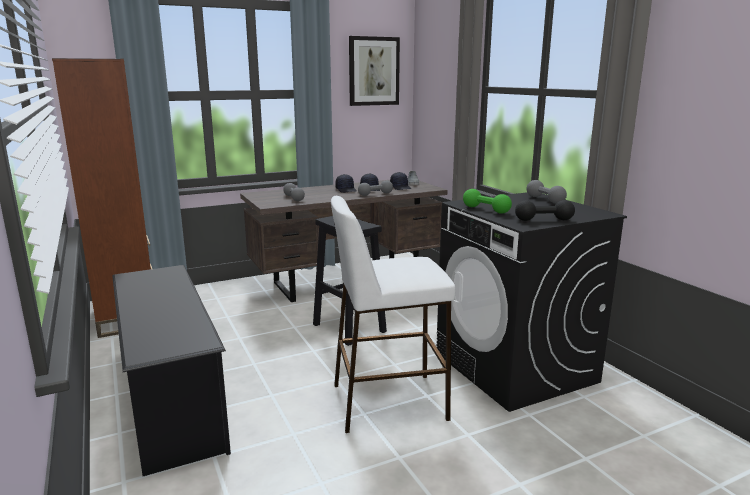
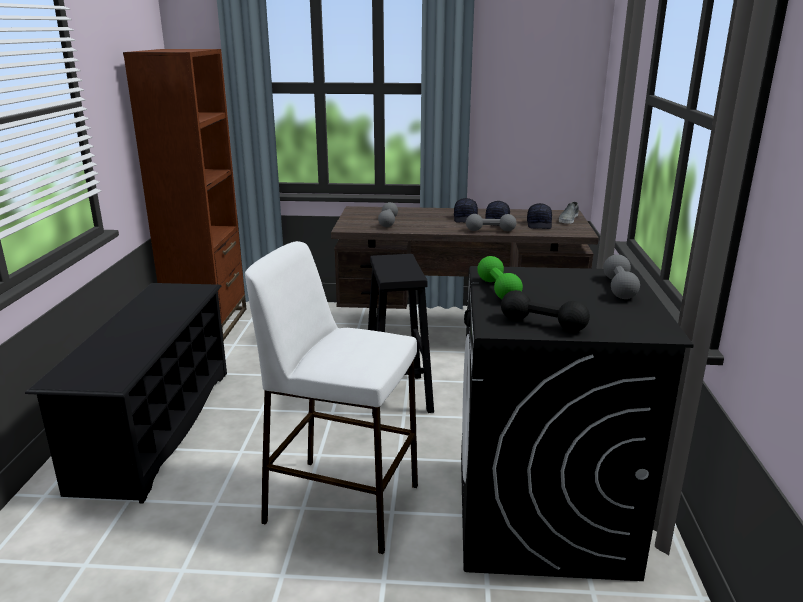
camera: 30 degrees right, 5 degrees up
picture [349,36,400,106] -> none

